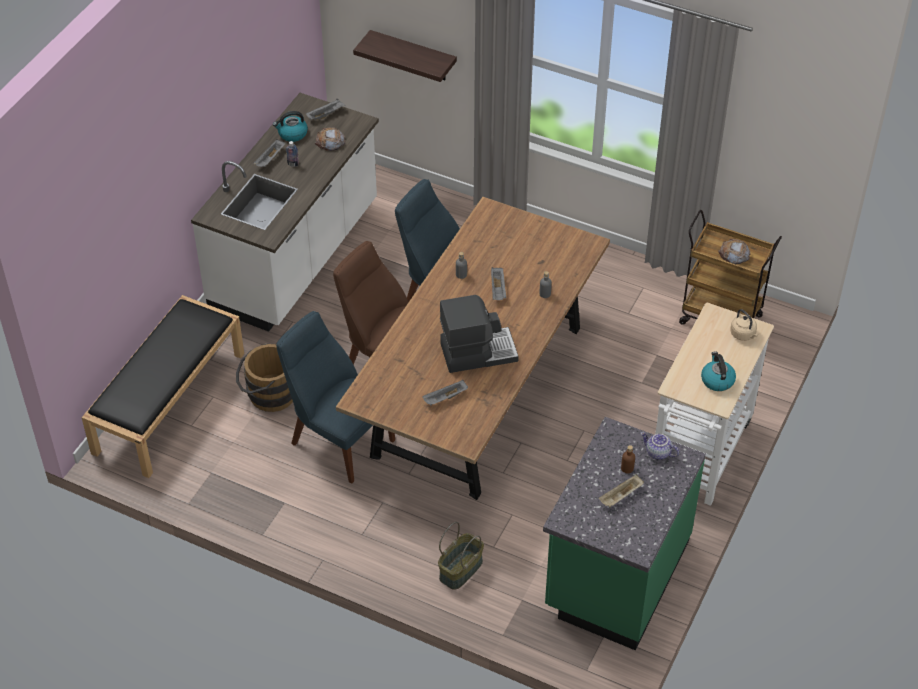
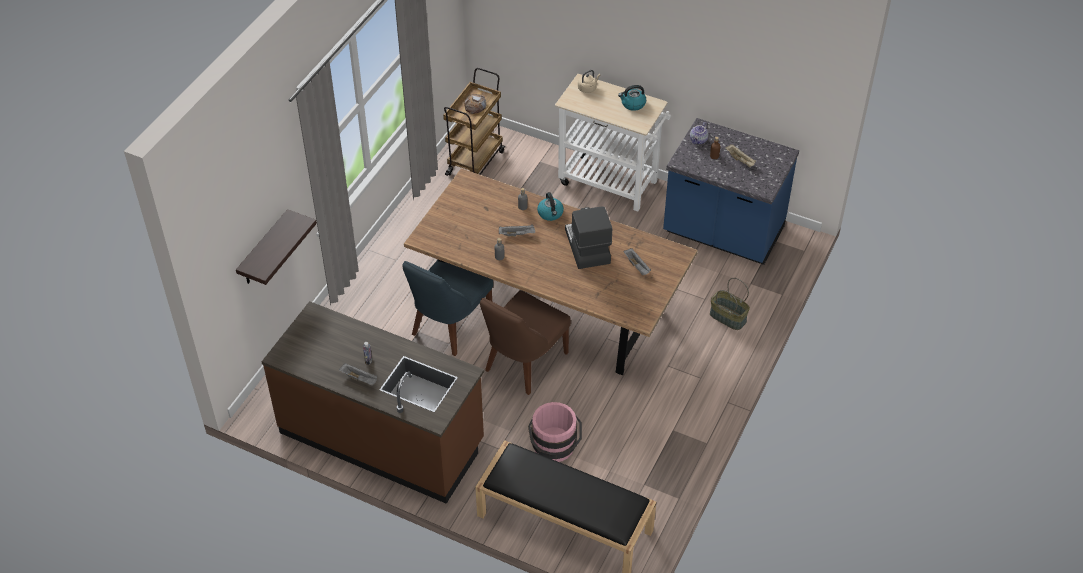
camera: 90 degrees left, 0 degrees up
white counter [191,93,379,332] -> brown counter [262,301,484,504]
brown bucket [236,343,293,412] -> pink bucket [528,402,582,462]
kettle [273,111,308,142] -> kettle moved to [537,192,564,221]
blue chair [276,311,395,483] -> none
grey tray [306,99,346,120] -> none
bread [315,127,346,151] -> none
green counter [543,417,706,650] -> blue counter [663,118,799,265]

